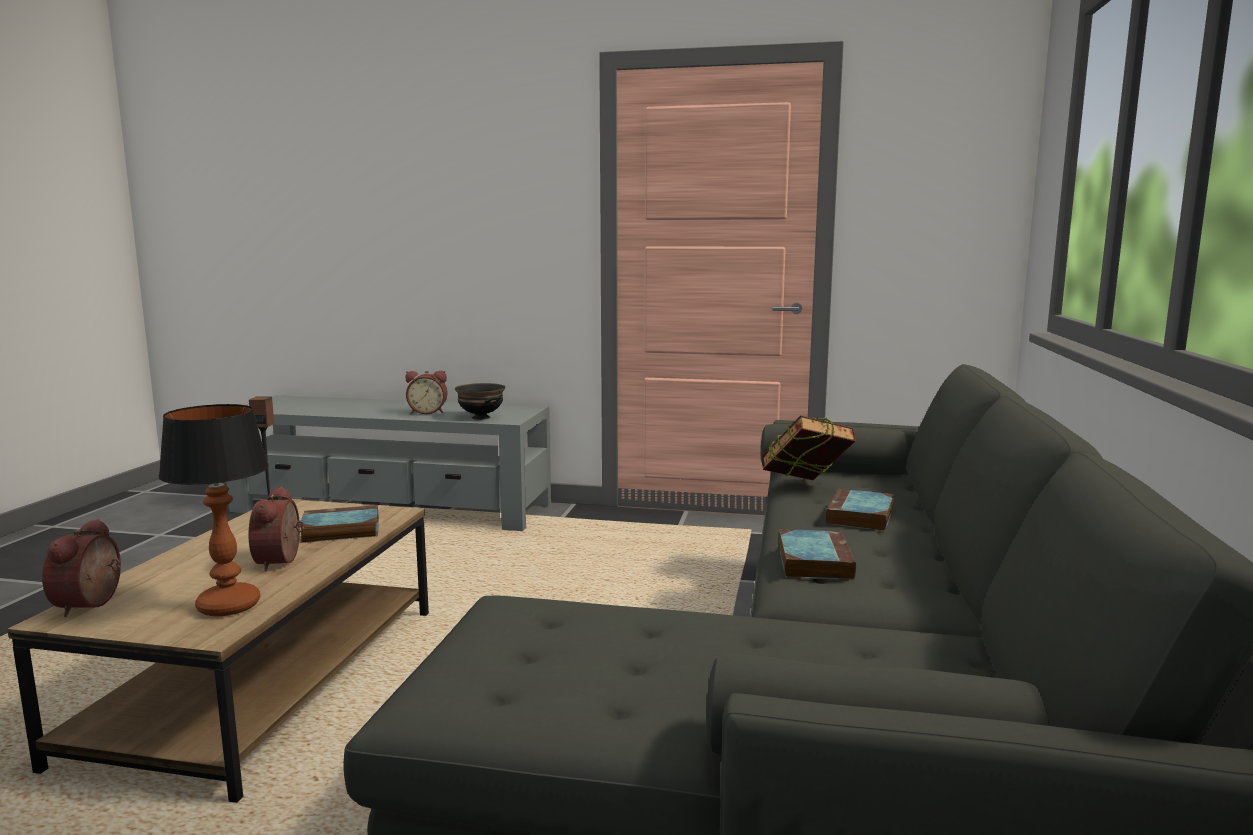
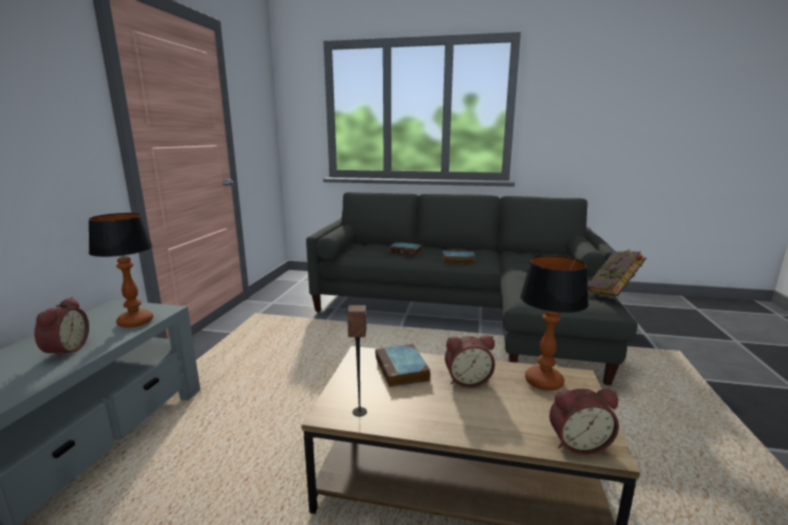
camera: 90 degrees left, 5 degrees up
black bowl [455,383,505,420] -> table lamp [89,213,153,328]
book [762,415,856,480] -> book moved to [587,249,646,296]

